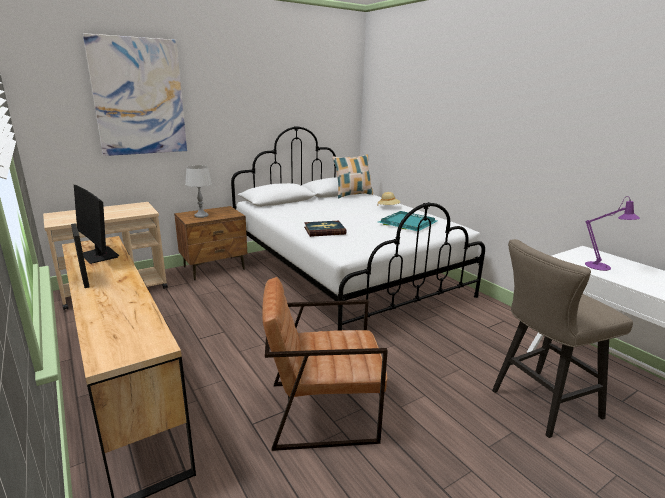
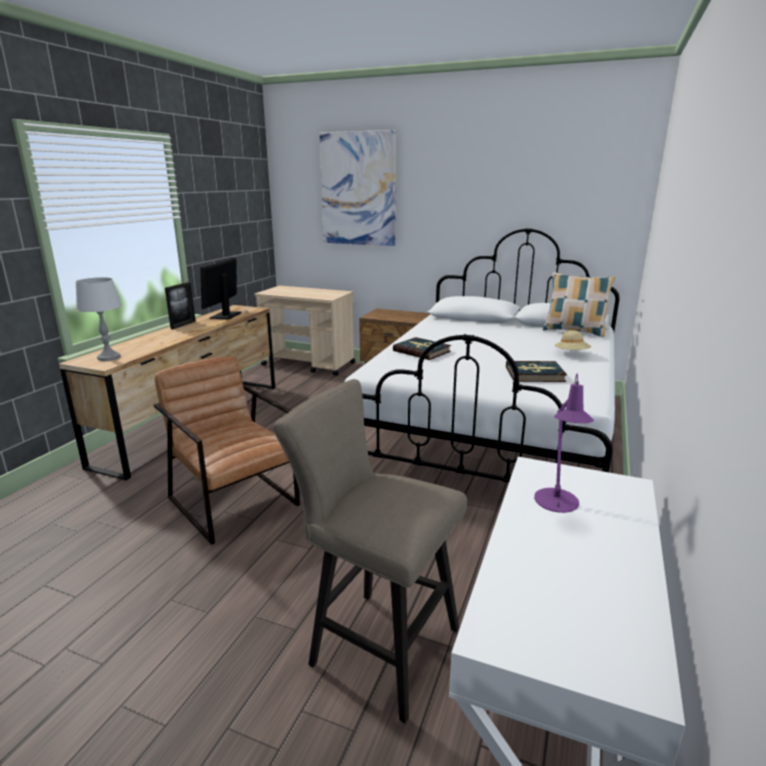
camera: 55 degrees right, 0 degrees up
grey table lamp [185,165,212,218] -> grey table lamp moved to [76,277,122,361]
turquoise tray [378,211,437,231] -> book [506,361,567,382]

